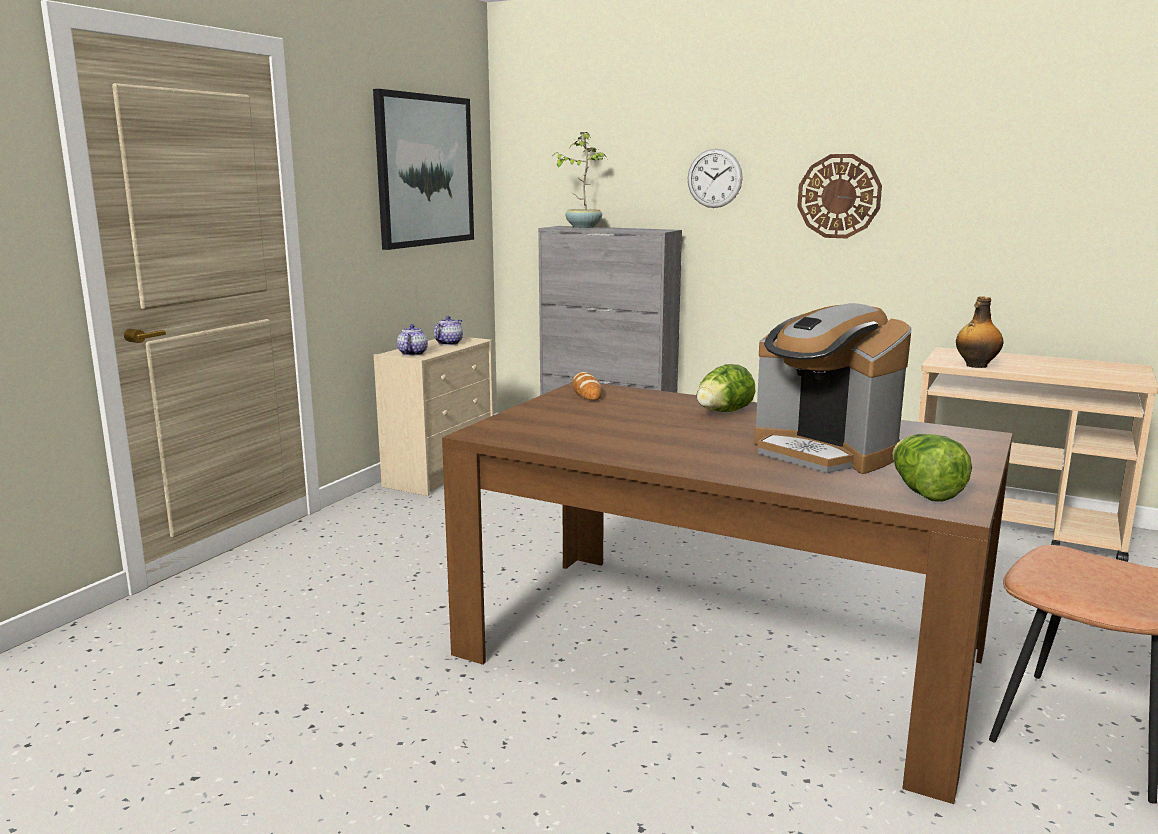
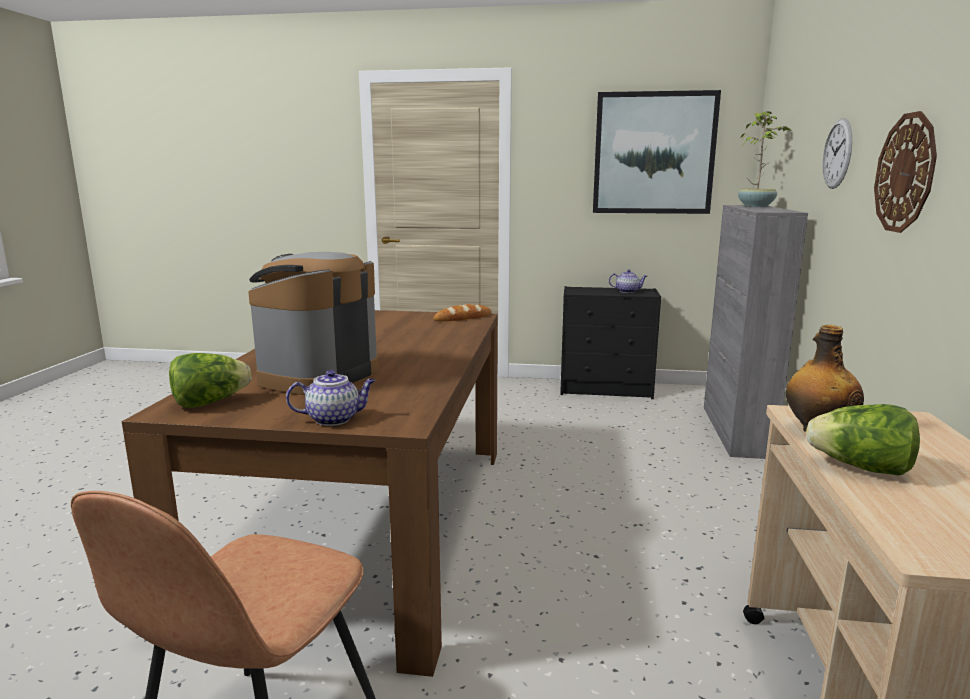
camera: 70 degrees right, 0 degrees up
beige dresser [374,337,494,496] -> black dresser [560,286,661,399]
teapot [397,324,428,356] -> teapot moved to [286,370,376,426]
lettuce [697,364,755,412] -> lettuce moved to [806,404,920,476]

